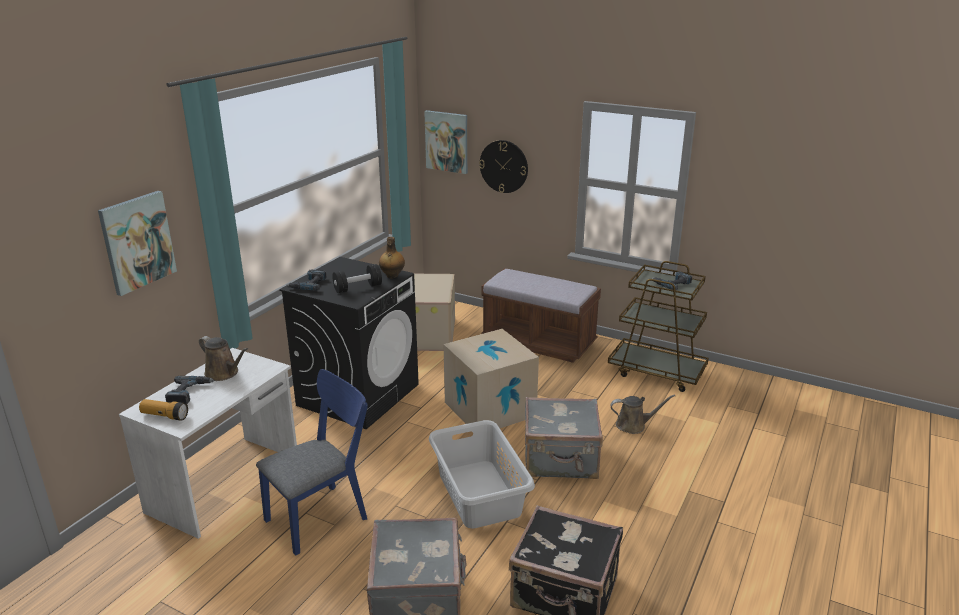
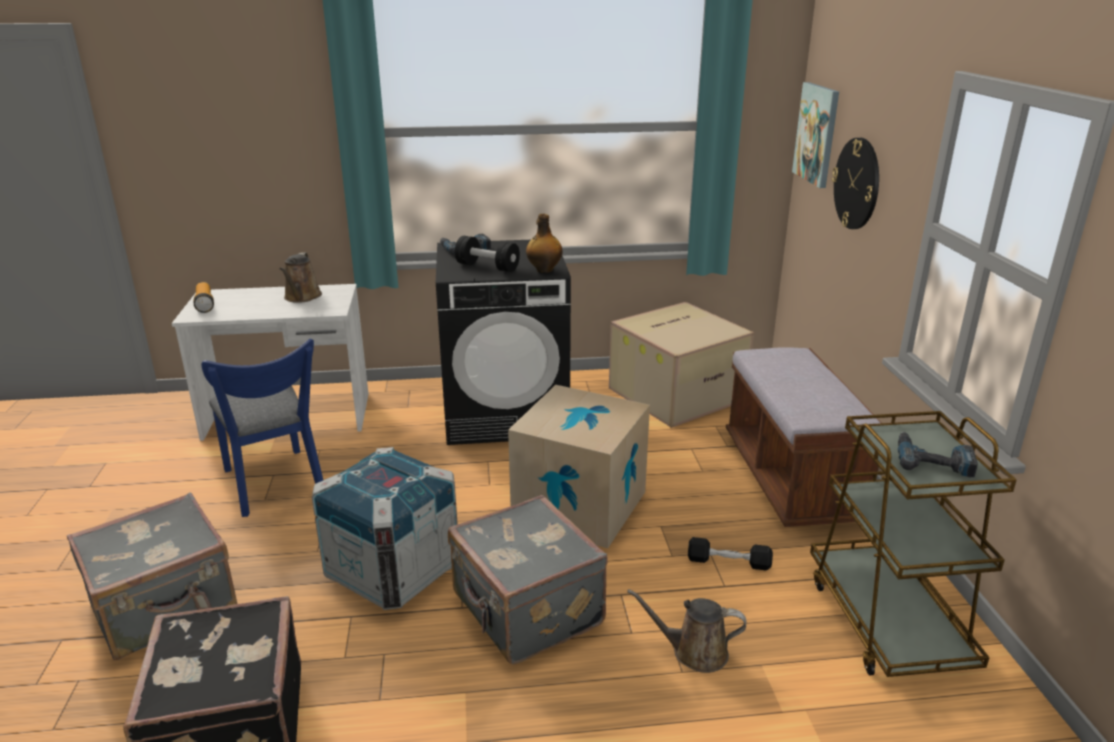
camera: 55 degrees right, 0 degrees up
picture [98,191,177,296] -> none
power drill [165,376,215,404] -> none
blue chair [256,369,368,556] -> blue chair turned 45 degrees clockwise [201,339,323,517]
grey laundry basket [429,420,535,529] -> crate [312,447,458,610]
brown watering can [611,395,675,434] -> brown watering can turned 135 degrees clockwise [627,589,746,673]
none -> black dumbbell [688,537,773,570]

